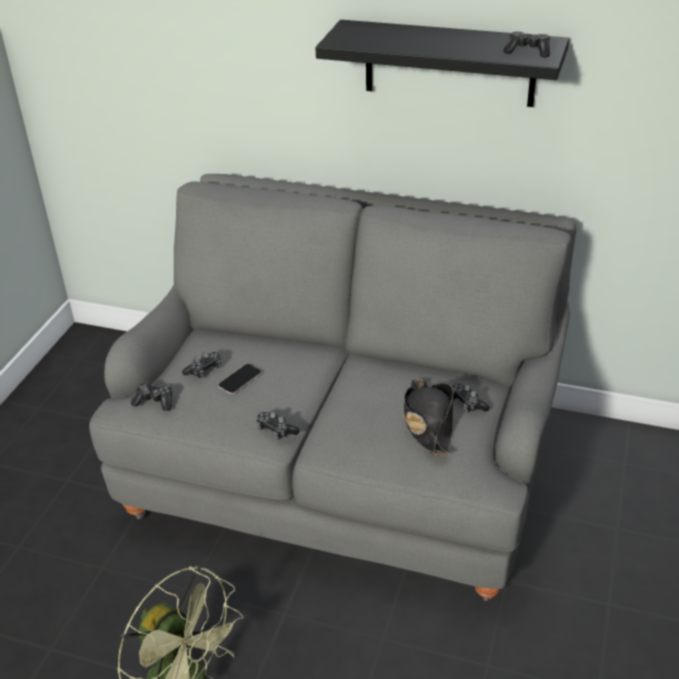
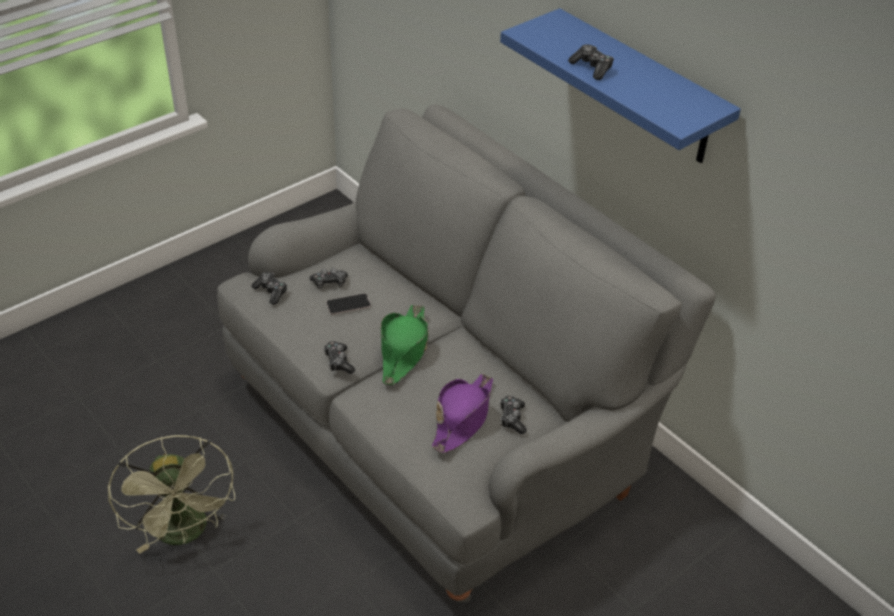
camera: 30 degrees right, 5 degrees up
black shelf [315,20,569,107] -> blue shelf [500,8,741,163]
black hat [403,379,454,456] -> purple hat [432,374,493,453]
game controller [503,32,550,58] -> game controller moved to [568,44,614,80]
none -> green hat [380,305,428,385]

